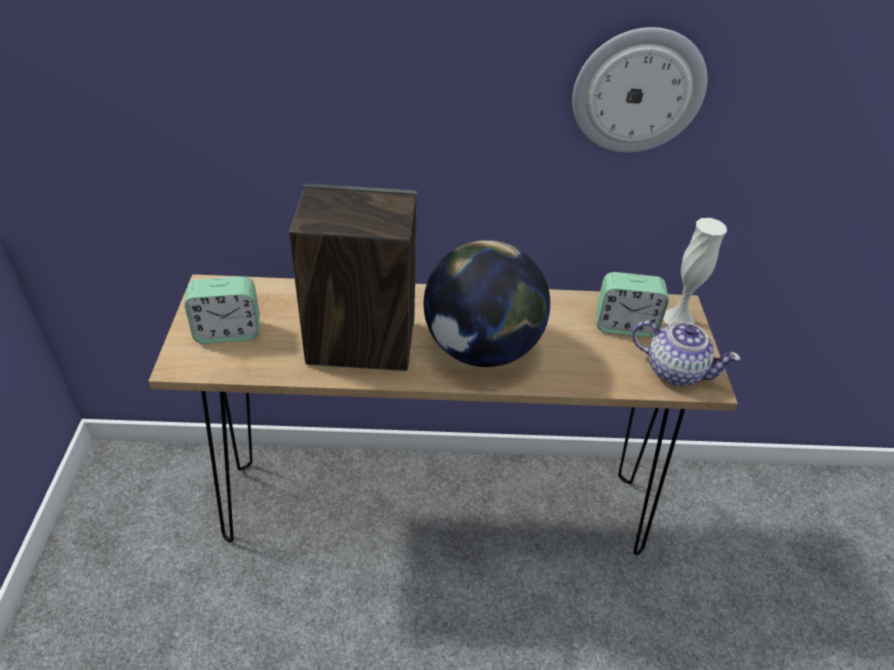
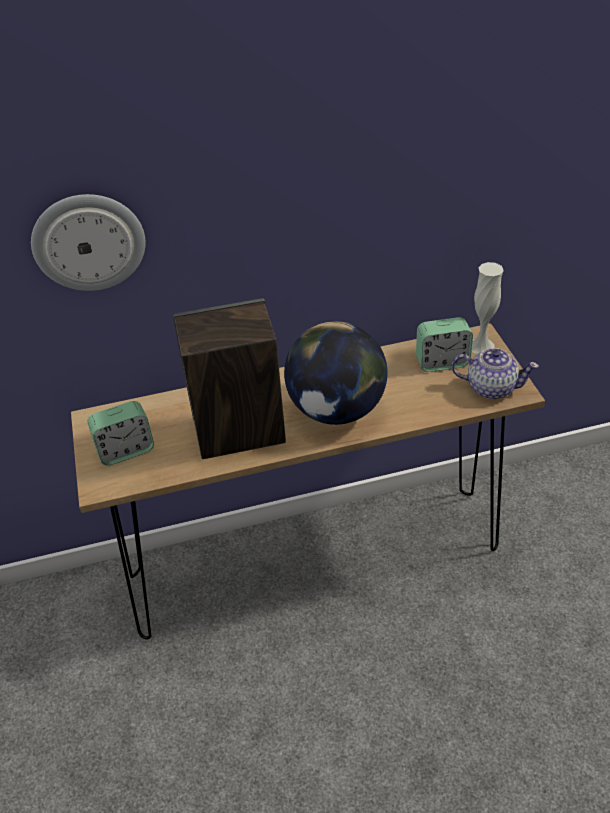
camera: 10 degrees left, 0 degrees up
wall clock [572,27,708,152] -> wall clock moved to [31,194,146,291]

